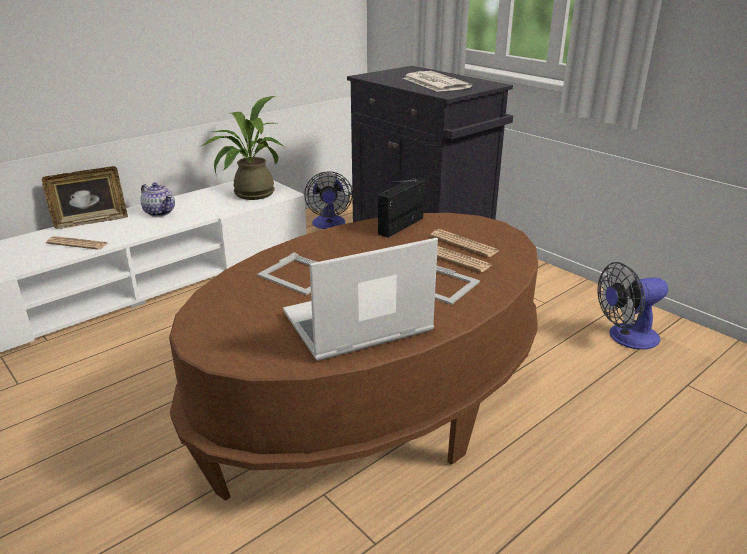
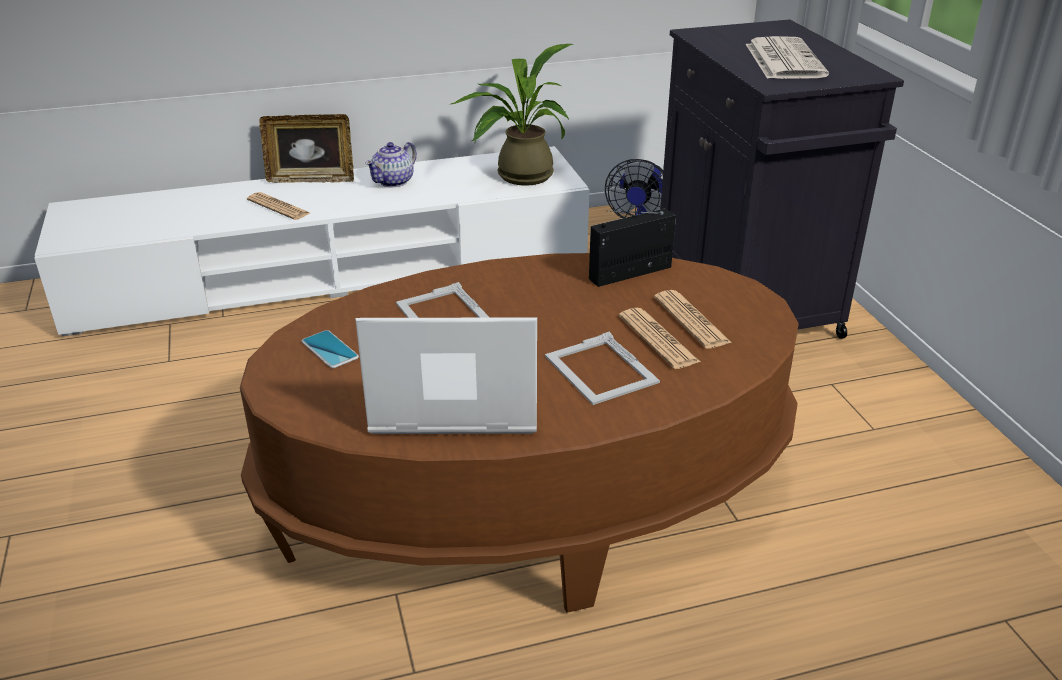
camera: 25 degrees right, 5 degrees up
teapot [141,183,175,217] -> teapot turned 60 degrees clockwise [365,142,417,187]
fan [597,262,668,350] -> none
none -> phone [302,330,359,368]

